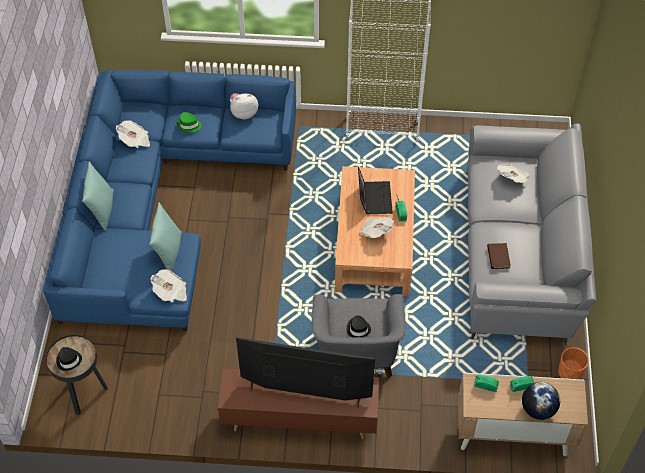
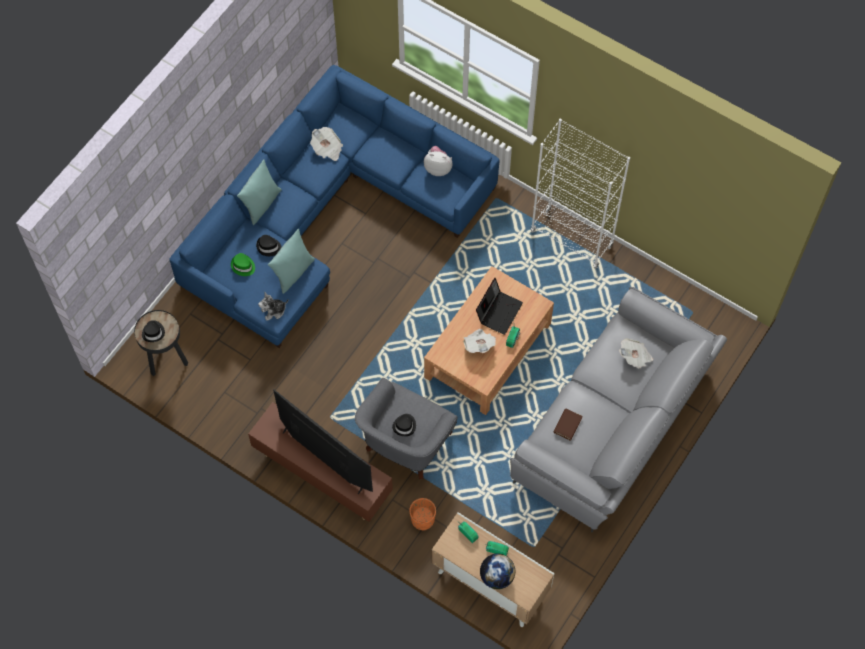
camera: 30 degrees right, 10 degrees up
newspaper [151,269,187,302] -> plush toy [258,292,288,321]
green hat [177,112,202,133] -> green hat moved to [231,253,255,276]
orange planter [558,347,589,379] -> orange planter moved to [409,498,436,531]
none -> black hat [256,235,282,256]

